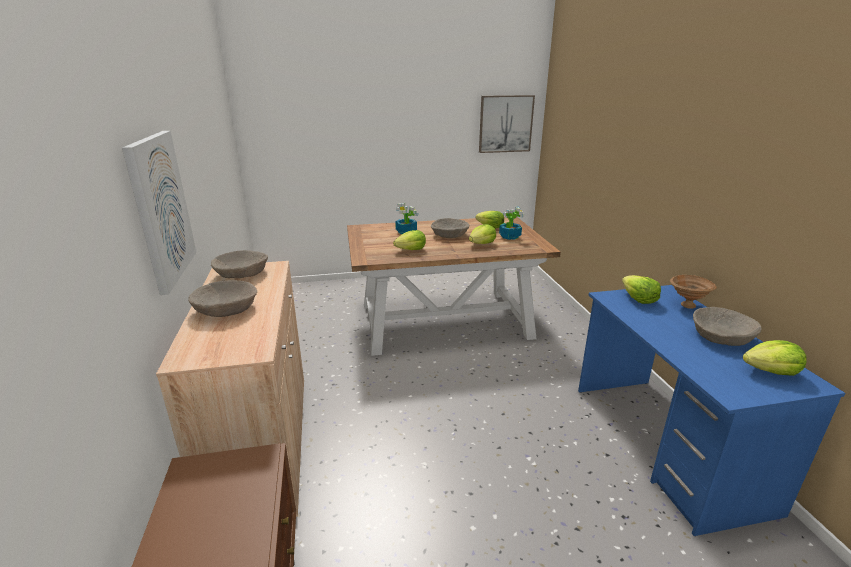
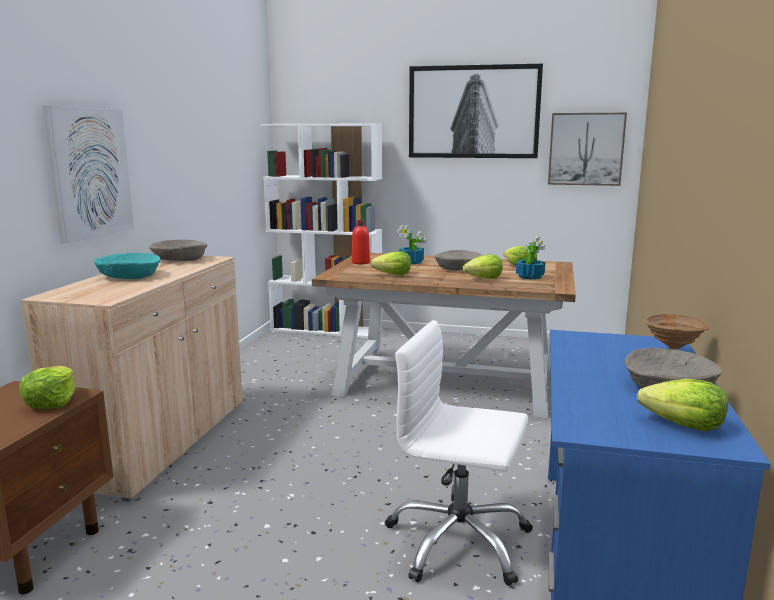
camera: 25 degrees right, 10 degrees down
beige bowl [188,280,257,317] -> turquoise bowl [94,253,161,279]
lettuce [622,275,661,304] -> lettuce moved to [20,366,75,409]
none -> white bookcase [261,123,382,338]
none -> red bottle [352,220,370,264]
none -> white office chair [385,320,533,586]
none -> picture [409,64,543,158]

